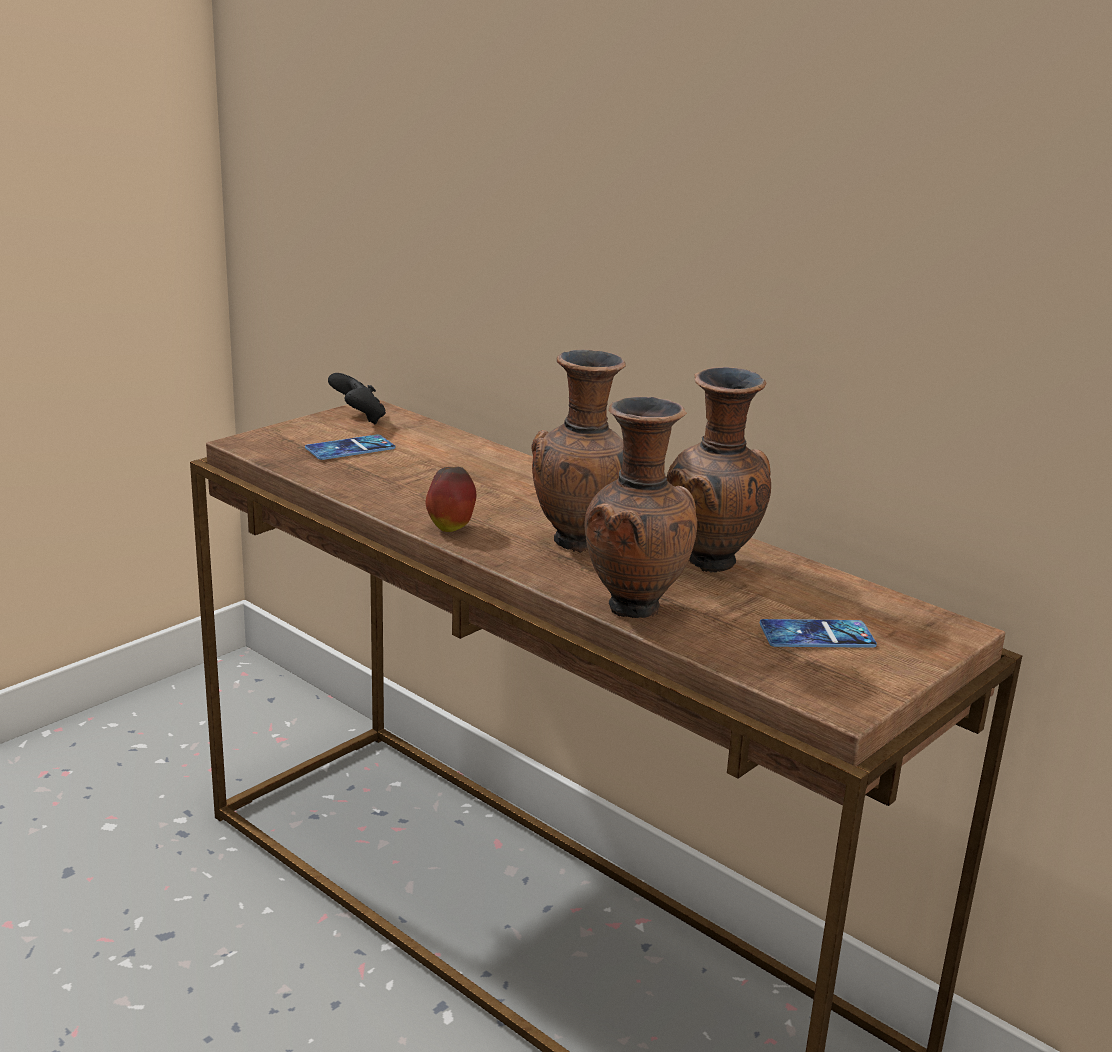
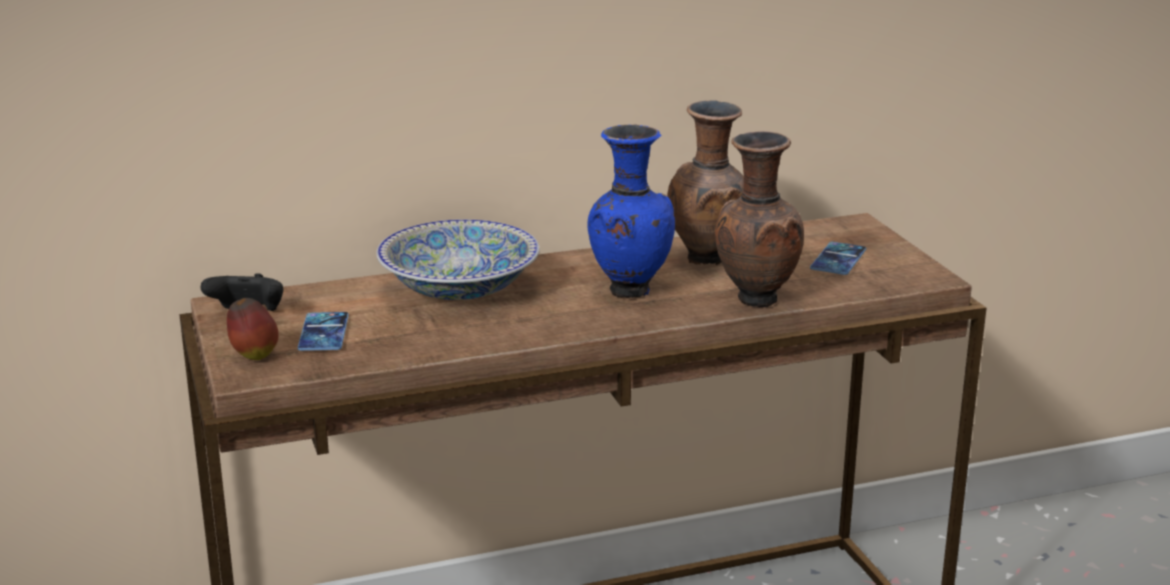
camera: 60 degrees left, 0 degrees up
apple [426,467,476,532] -> apple moved to [227,298,278,360]
brown vase [531,349,626,553] -> blue vase [587,124,675,298]
none -> bowl [376,220,540,300]

